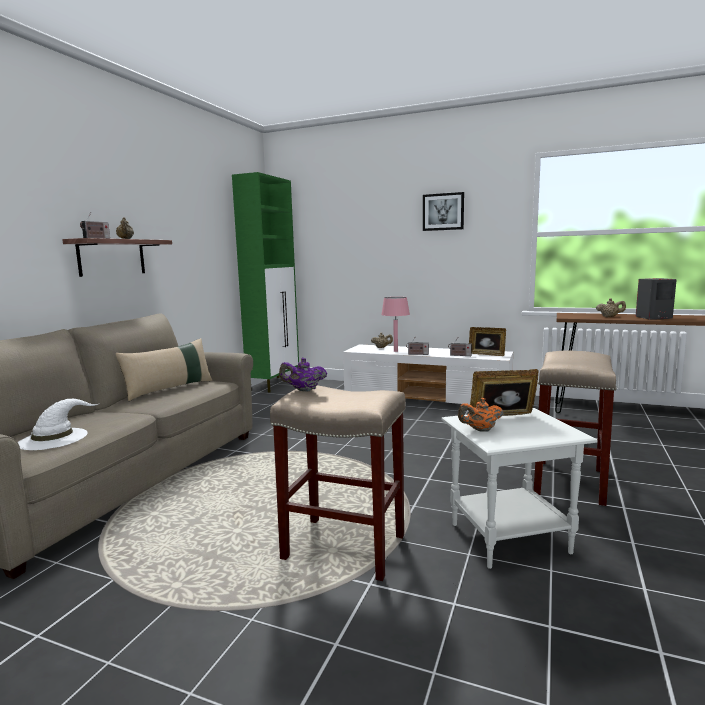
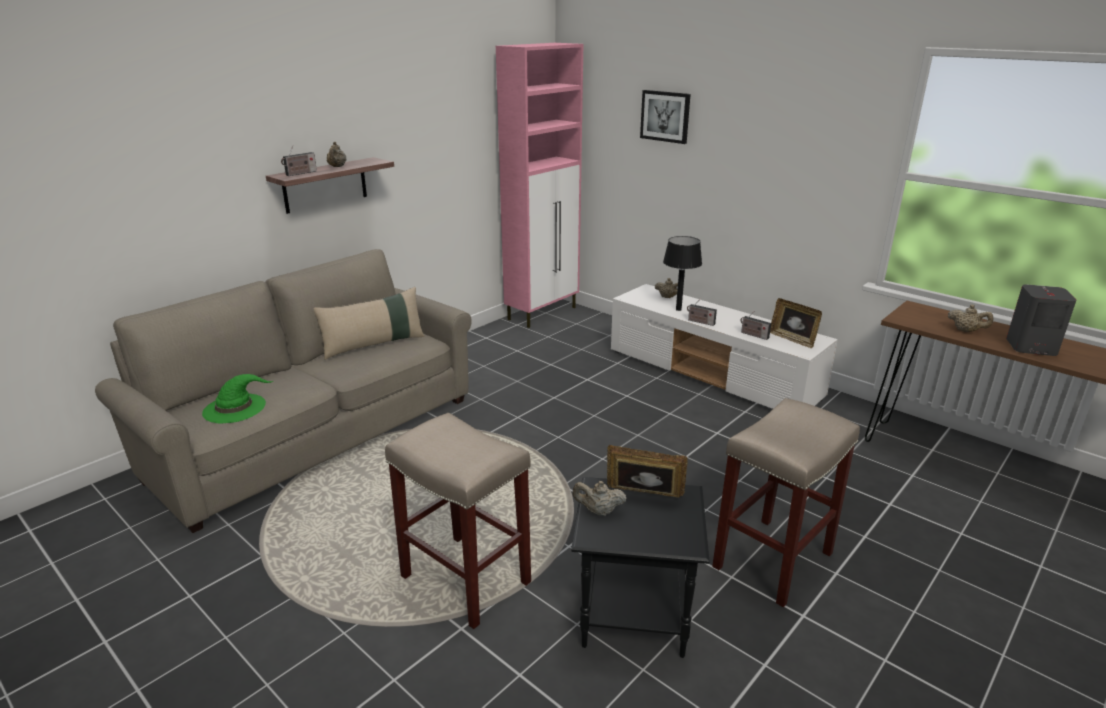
camera: 20 degrees right, 15 degrees up
white hat [18,399,100,450] -> green hat [202,374,273,424]
green cabinet [232,172,299,393] -> pink cabinet [496,43,583,328]
purple teapot [279,358,327,392] -> none
pink table lamp [381,297,410,352] -> black table lamp [663,236,702,311]
picture [423,192,464,231] -> picture moved to [640,90,691,144]
white side table [441,408,598,569] -> black side table [571,477,710,658]
orange teapot [458,398,503,432] -> beige teapot [572,481,627,516]

